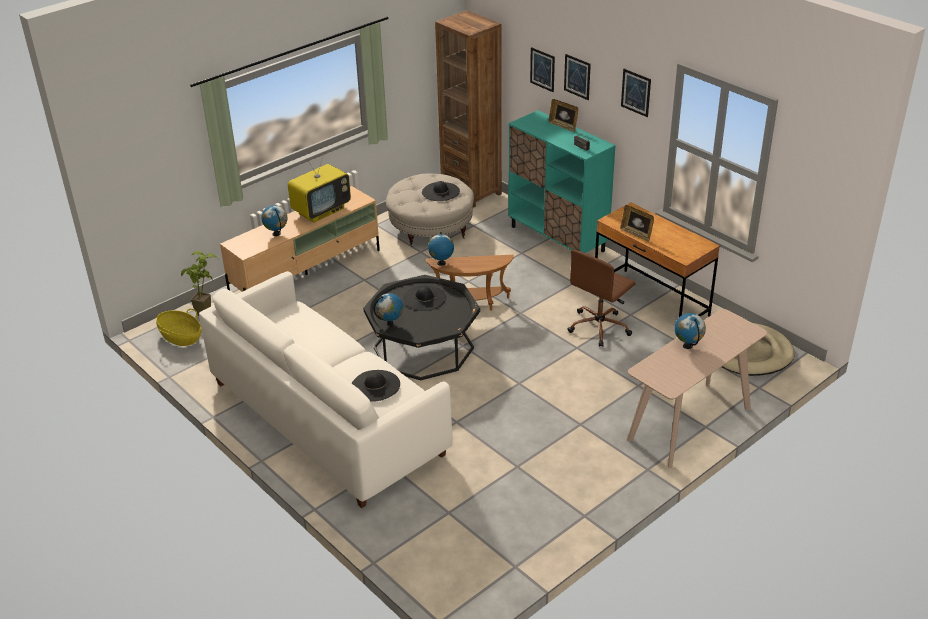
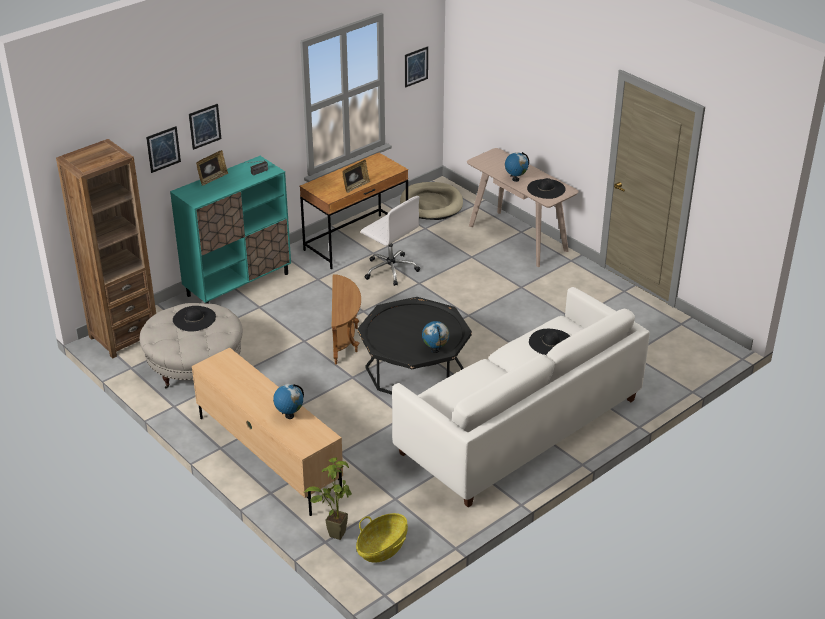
camera: 90 degrees left, 0 degrees up
television [288,152,351,223] -> none
black hat [403,286,446,311] -> black hat moved to [527,178,566,199]
globe [428,232,454,266] -> none
brown office chair [568,250,636,347] -> white office chair [361,196,420,286]
picture [621,69,651,117] -> picture moved to [405,46,428,88]

